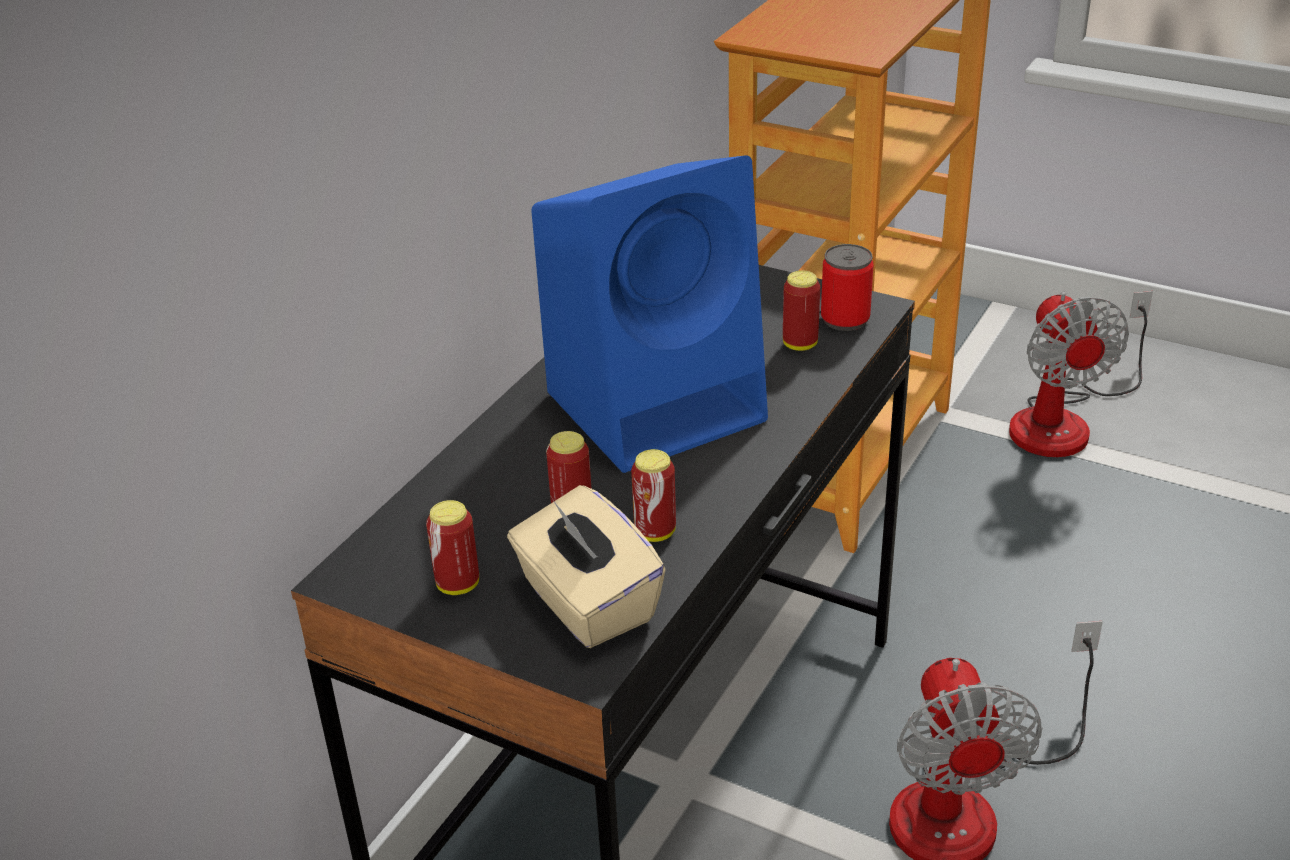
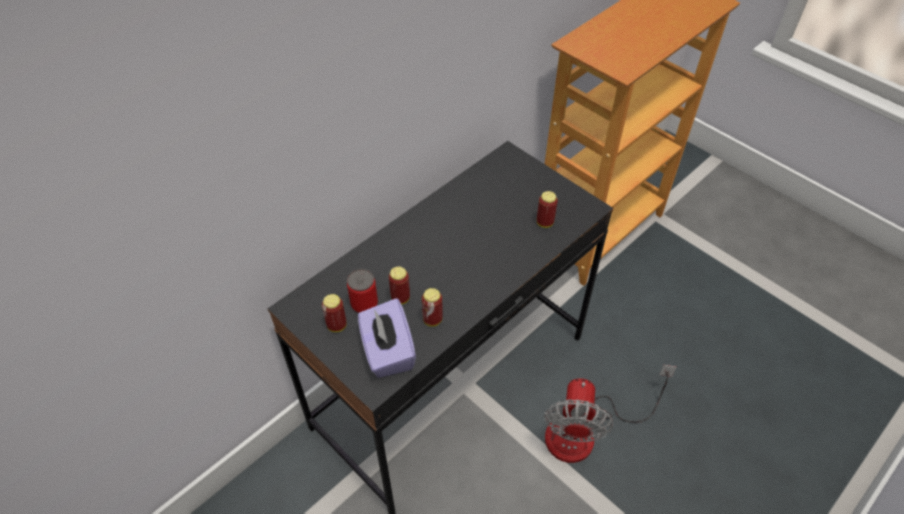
camera: 15 degrees right, 15 degrees up
beige tissue box [507,485,666,648] -> purple tissue box [358,298,416,378]
blue speaker [531,155,768,473] -> none
can [821,244,874,331] -> can moved to [347,269,378,313]
fan [1009,291,1153,457] -> none

